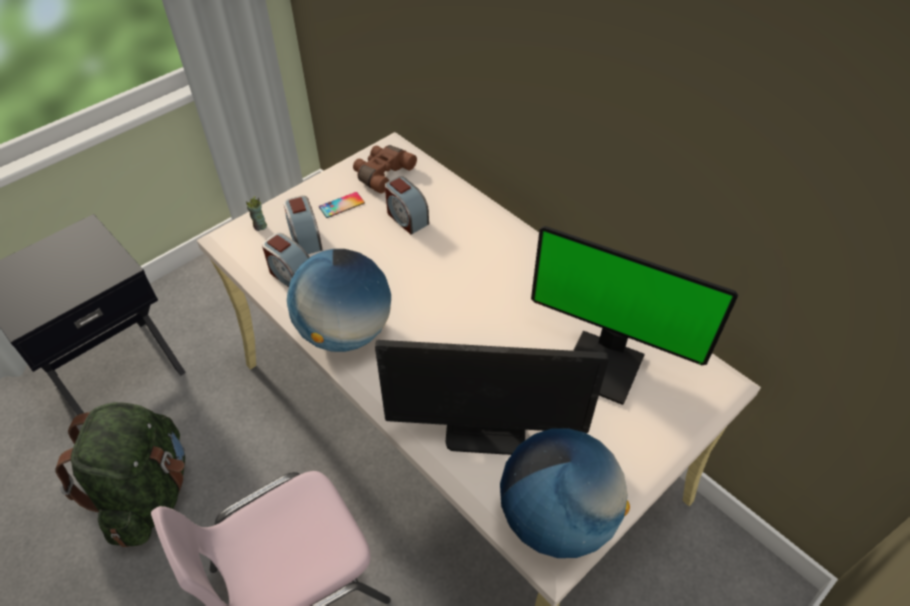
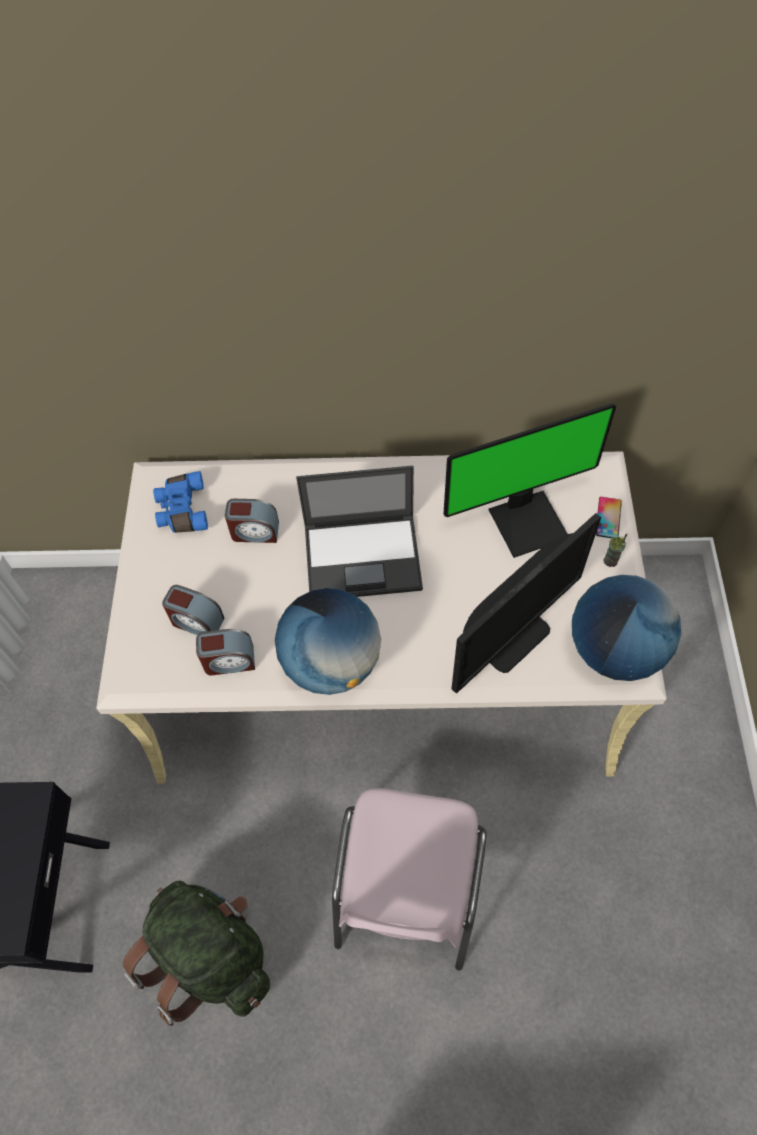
camera: 45 degrees left, 10 degrees up
cup [246,196,267,231] -> cup moved to [604,533,627,567]
phone [319,192,365,218] -> phone moved to [596,497,622,538]
brown binoculars [353,145,417,193] -> blue binoculars [153,471,208,533]
none -> laptop [296,466,423,597]

